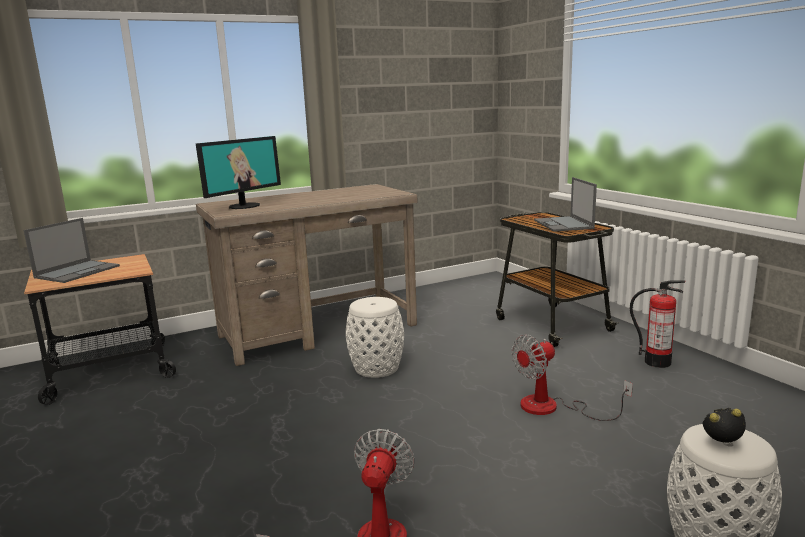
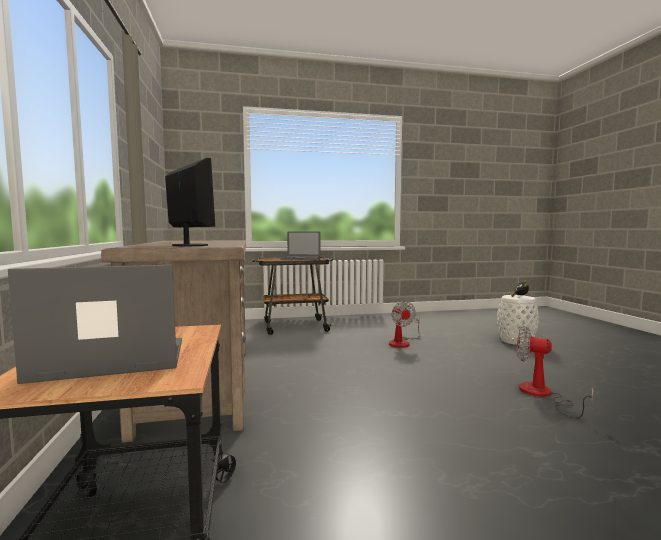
camera: 75 degrees left, 10 degrees down
laptop [24,218,120,283] -> laptop turned 60 degrees counterclockwise [8,265,182,384]
white stool [346,297,404,378] -> none
fire extinguisher [629,280,685,368] -> none

